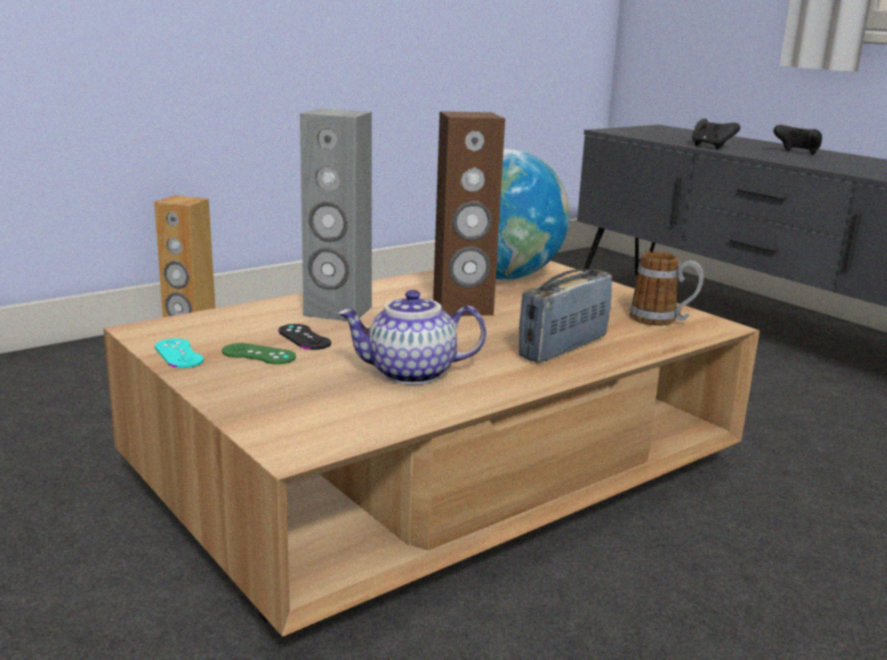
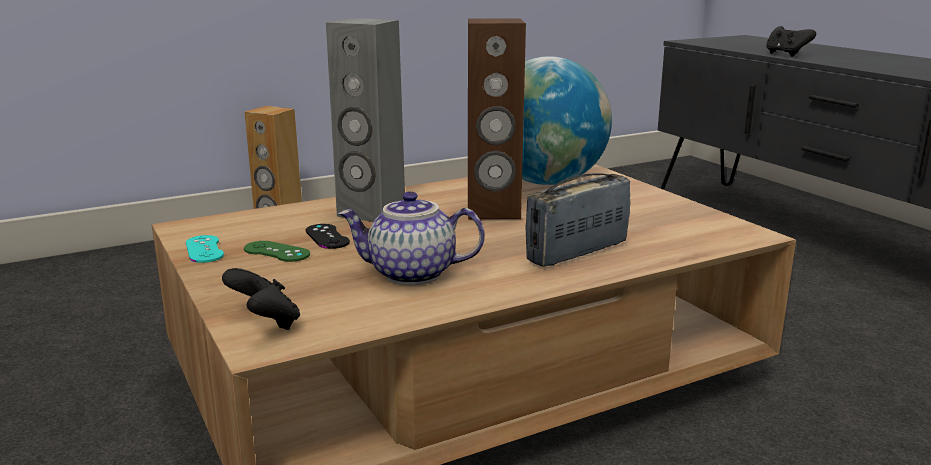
camera: 10 degrees right, 0 degrees up
mug [630,251,704,326] -> none
black game controller [773,125,822,155] -> black game controller moved to [222,268,300,330]

